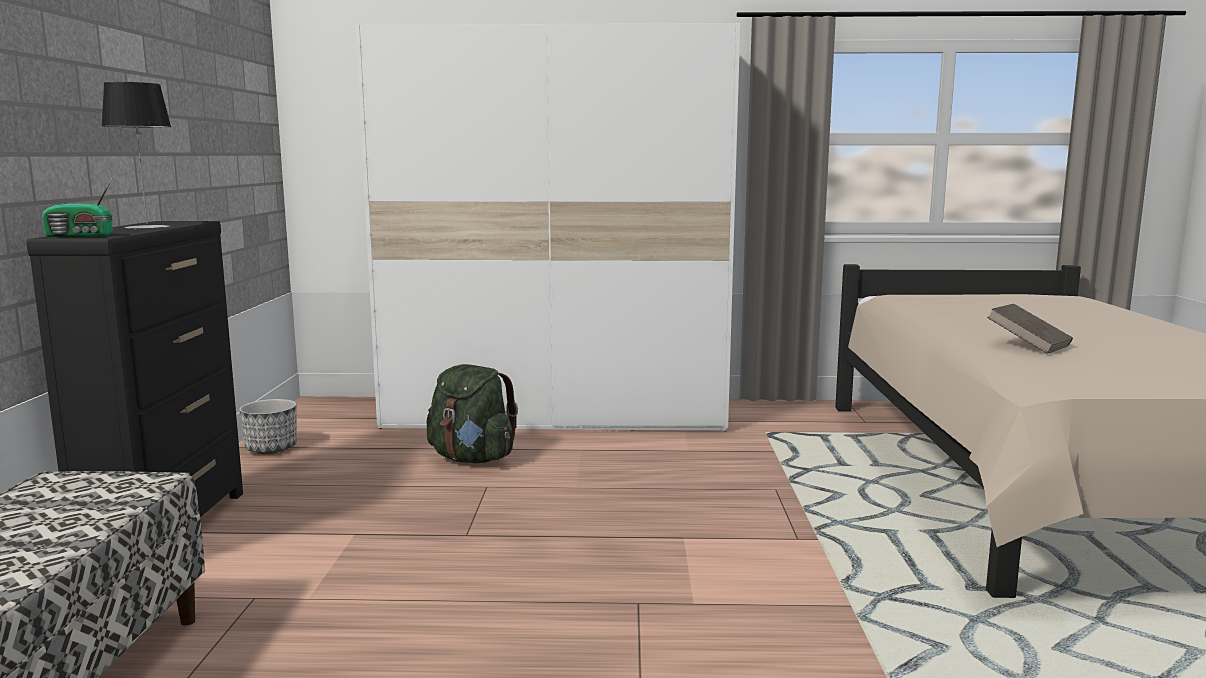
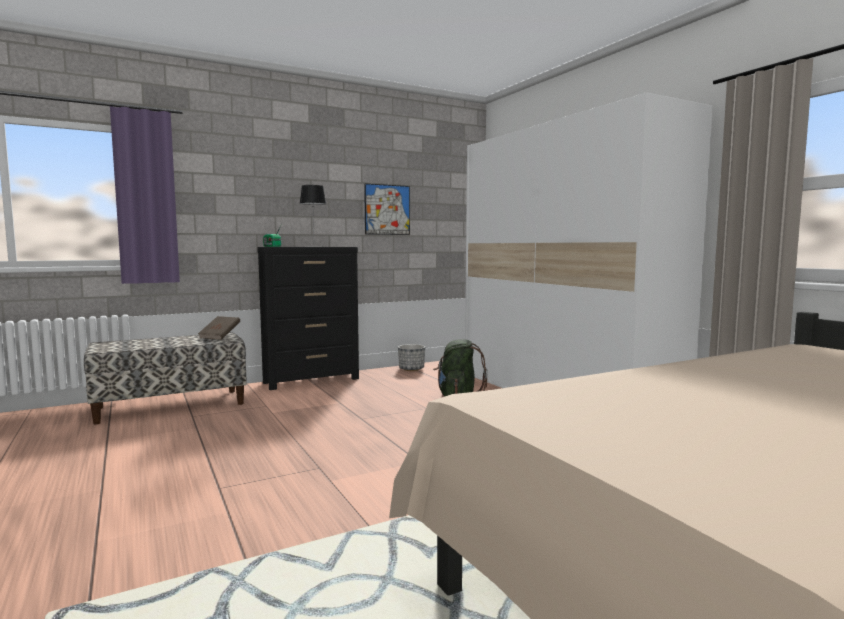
camera: 60 degrees right, 5 degrees down
brown book [987,304,1073,354] -> brown book moved to [198,316,240,340]
none -> picture [364,184,410,235]

